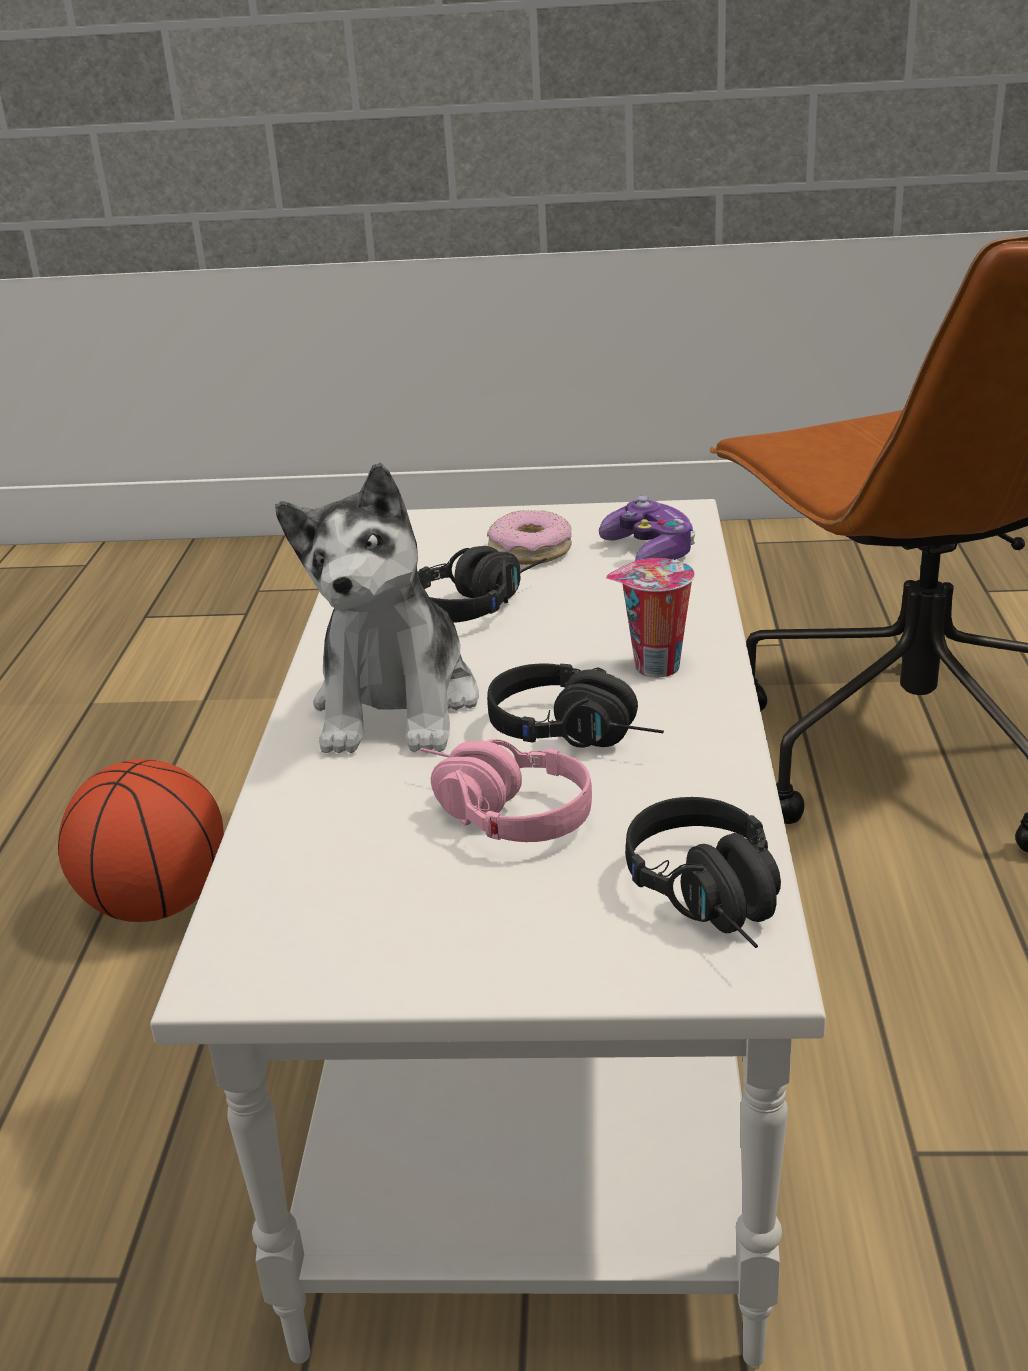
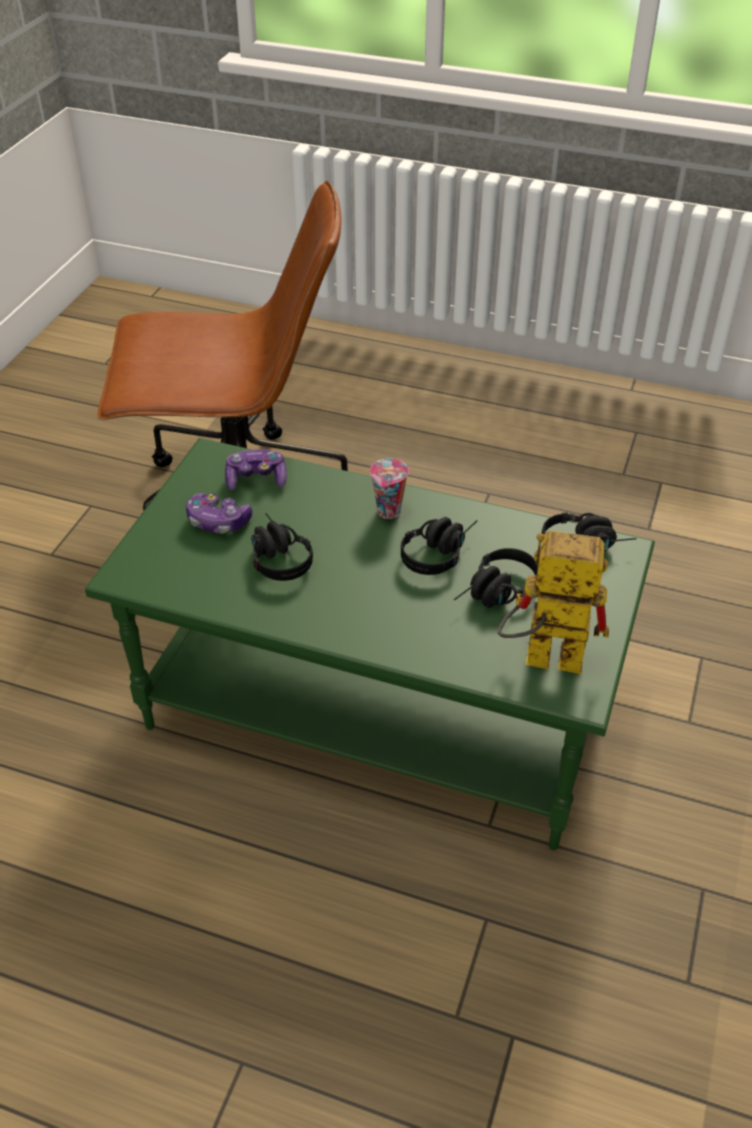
camera: 75 degrees left, 15 degrees up
basketball [58,759,224,922] -> none
white coffee table [150,499,826,1367] -> green coffee table [85,438,655,850]
plush toy [275,462,479,754] -> none
pink headphones [420,739,592,842] -> black headphones [454,548,538,608]
donut [487,510,572,565] -> game controller [186,493,252,534]
none -> toy robot [498,530,609,674]

